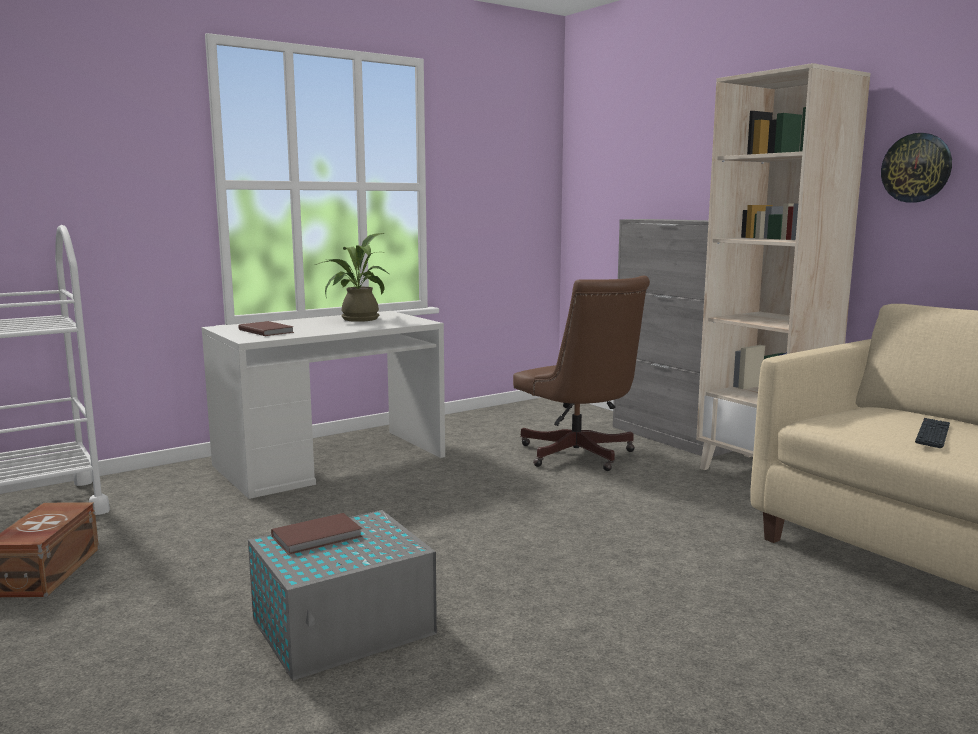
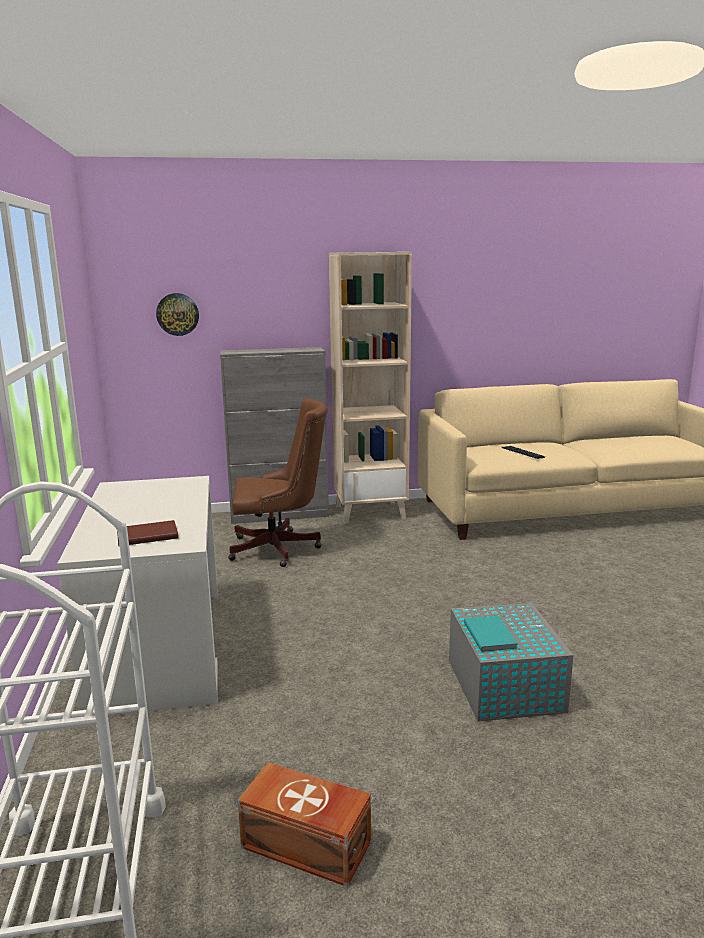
camera: 65 degrees left, 5 degrees up
brown book [271,513,363,555] -> turquoise book [464,615,518,653]
potted plant [315,233,389,322] -> none
wall clock [881,133,952,203] -> wall clock moved to [156,293,199,336]

